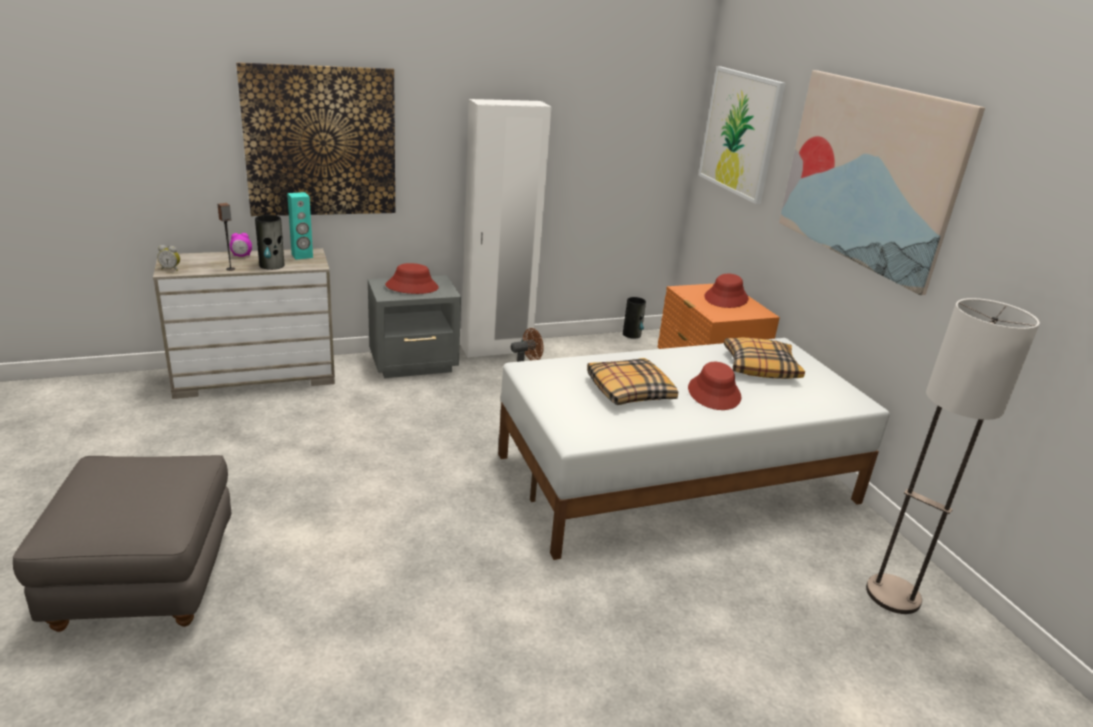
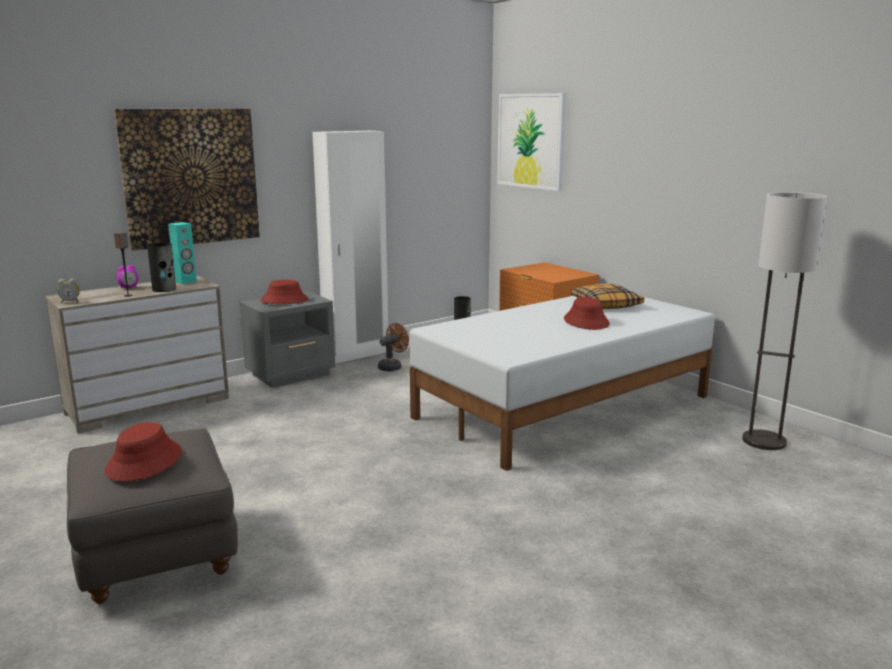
camera: 15 degrees left, 10 degrees down
pillow [587,358,678,405] -> none
red hat [704,274,749,308] -> red hat moved to [105,422,182,481]
picture [779,70,985,295] -> none

